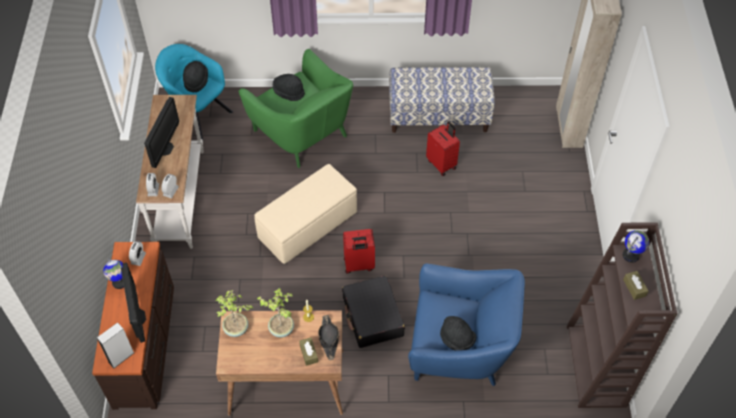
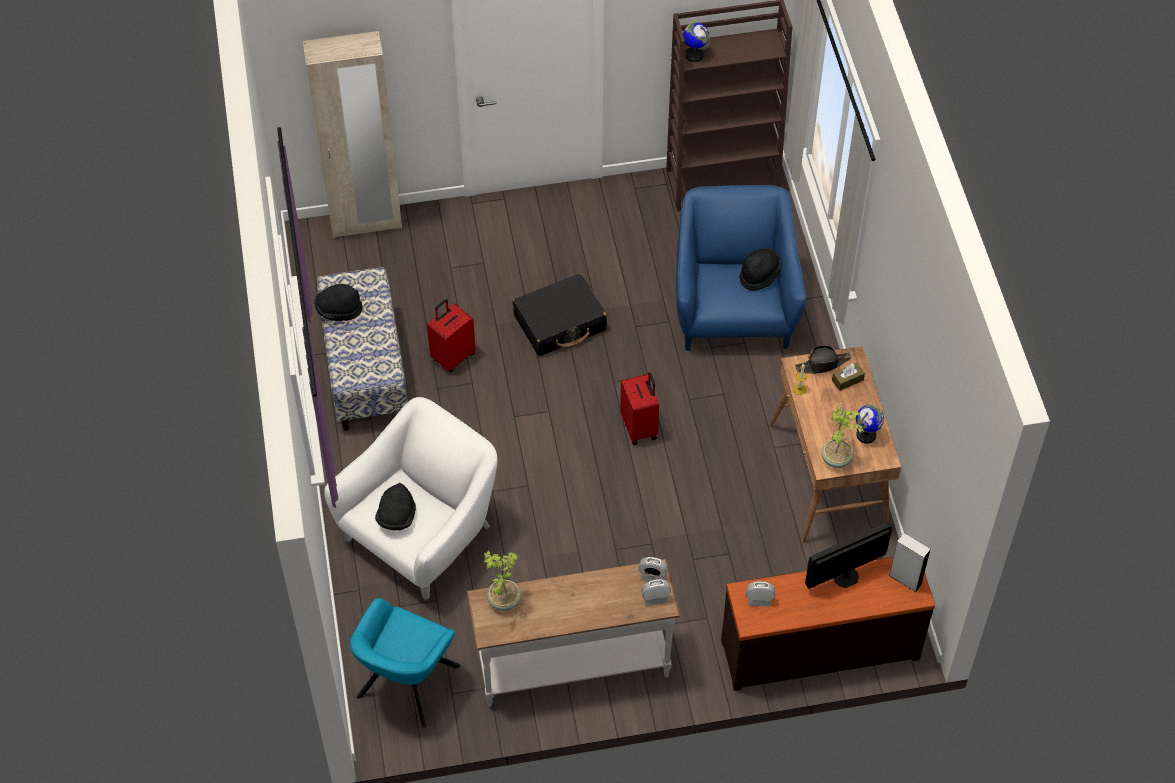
camera: 100 degrees left, 0 degrees up
globe [103,258,124,289] -> globe moved to [856,405,884,444]
monitor [144,97,179,168] -> none
black hat [183,61,208,93] -> black hat moved to [314,284,363,321]
green armchair [239,49,353,168] -> white armchair [324,397,498,600]
beige ottoman [254,164,357,265] -> none
potted plant [257,288,294,338] -> potted plant moved to [484,551,521,611]
black suitcase [342,275,405,348] -> black suitcase moved to [513,274,607,356]
brown tissue box [623,271,648,300] -> none

